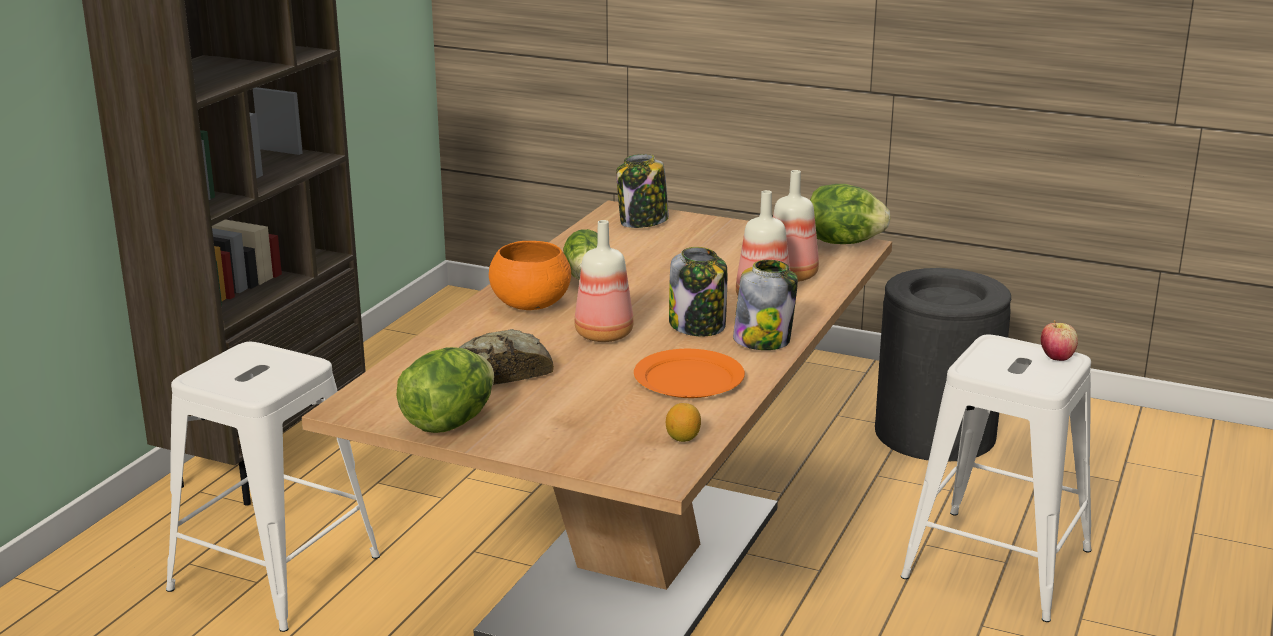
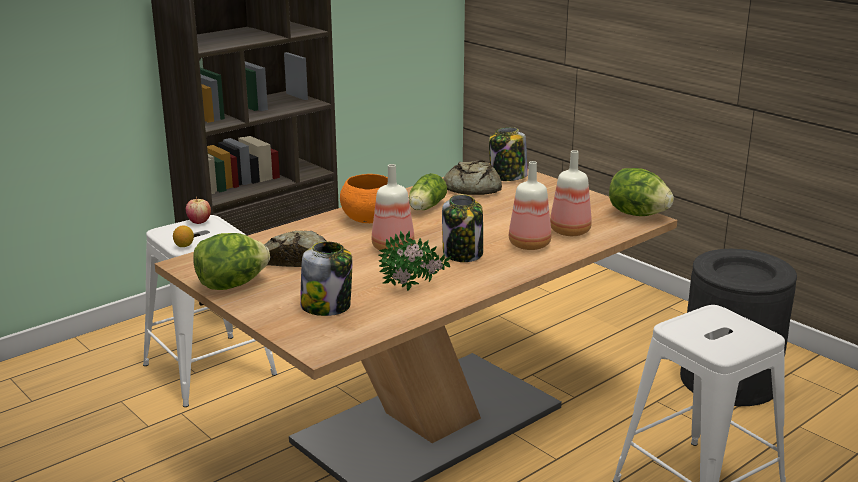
camera: 25 degrees right, 0 degrees up
orange plate [634,349,745,398] -> potted plant [379,231,451,291]
lemon [666,403,701,442] -> lemon moved to [173,225,194,247]
jar [733,260,798,350] -> jar moved to [300,242,352,316]
apple [1041,320,1078,361] -> apple moved to [186,197,211,224]
none -> bread [443,160,502,195]

